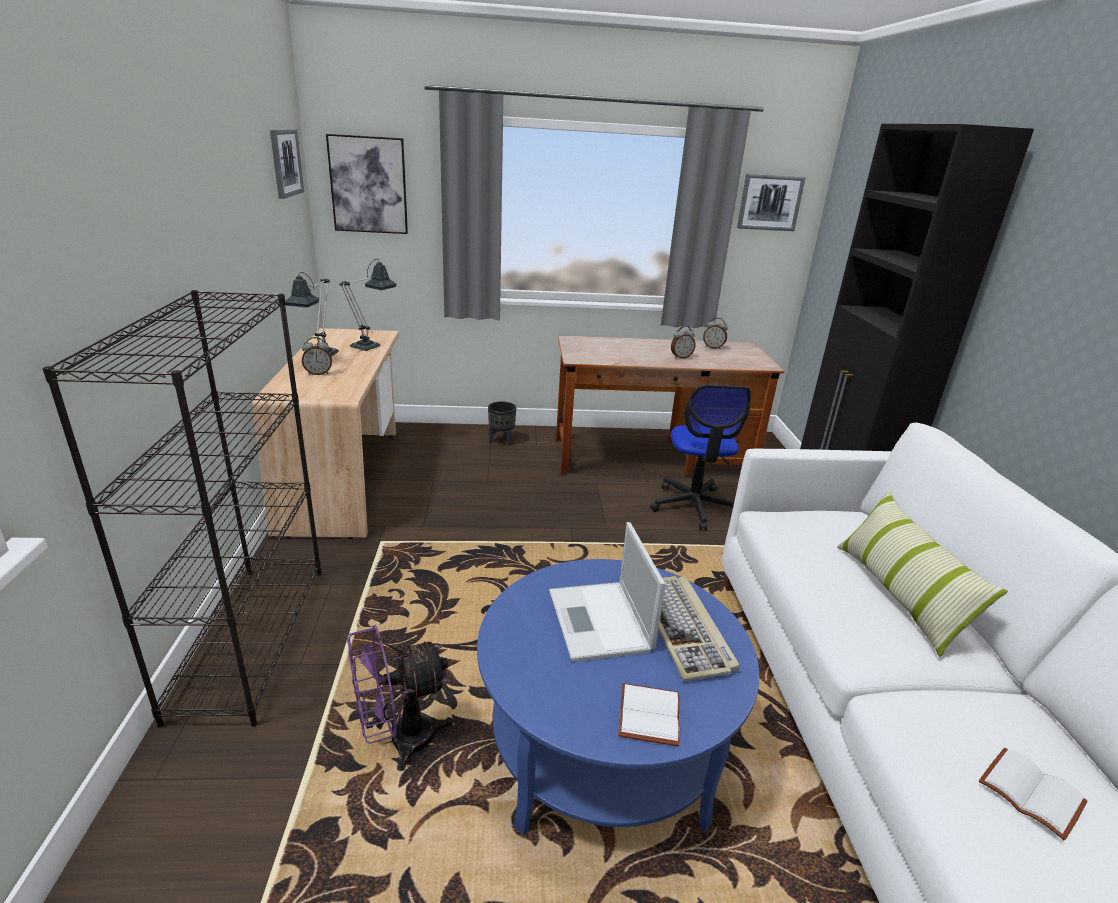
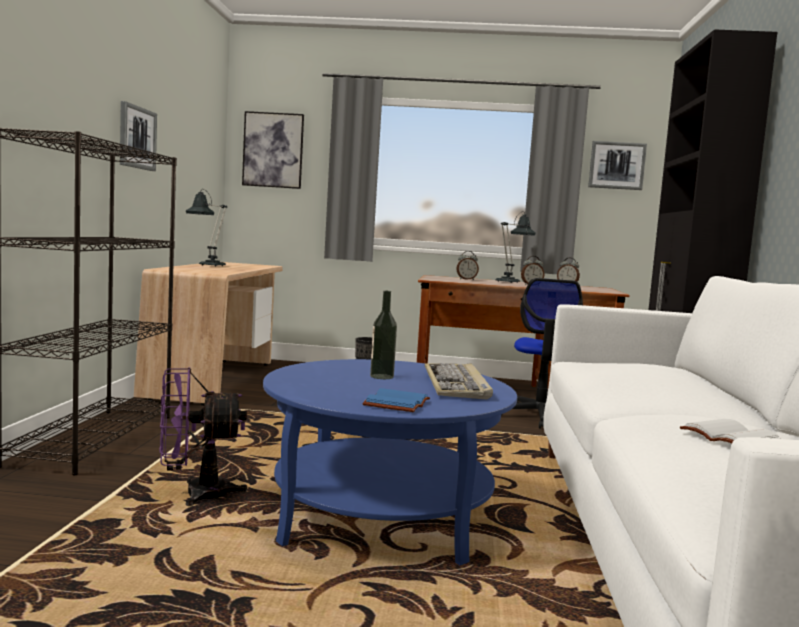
camera: 10 degrees right, 20 degrees down
picture [270,129,304,199] -> picture moved to [120,101,157,171]
alarm clock [302,337,332,375] -> alarm clock moved to [456,251,479,280]
table lamp [339,259,396,351] -> table lamp moved to [495,211,536,283]
laptop [549,522,666,662] -> bottle [370,291,397,379]
white book [618,683,680,746] -> blue book [362,388,430,412]
pillow [837,491,1008,657] -> none

